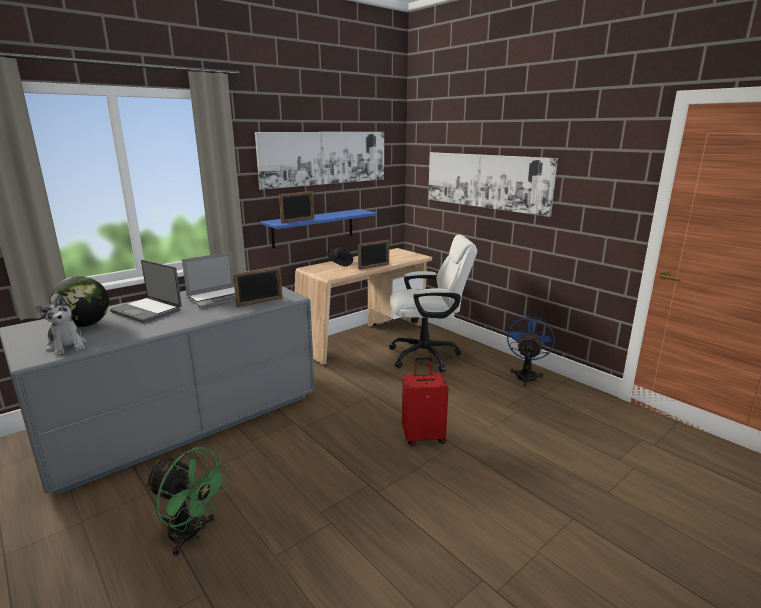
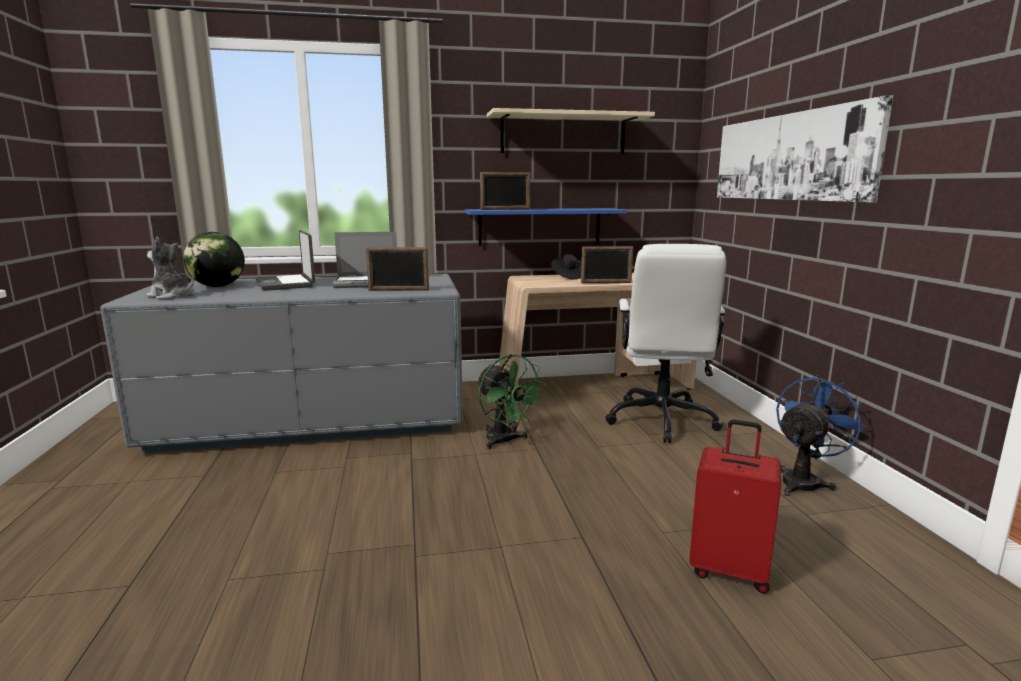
camera: 30 degrees right, 5 degrees down
plush toy [36,294,87,355] -> plush toy turned 120 degrees clockwise [147,237,195,299]
green fan [145,447,229,556] -> green fan moved to [476,354,546,449]
picture [255,132,384,189] -> beige shelf [487,108,655,154]
white office chair [389,235,477,372] -> white office chair turned 75 degrees clockwise [605,244,726,443]
red suitcase [402,357,449,446] -> red suitcase moved to [689,419,781,594]

